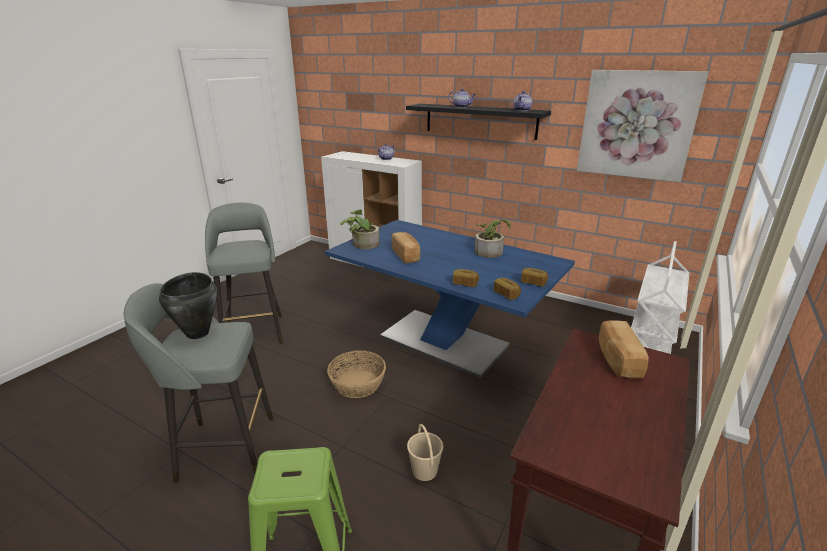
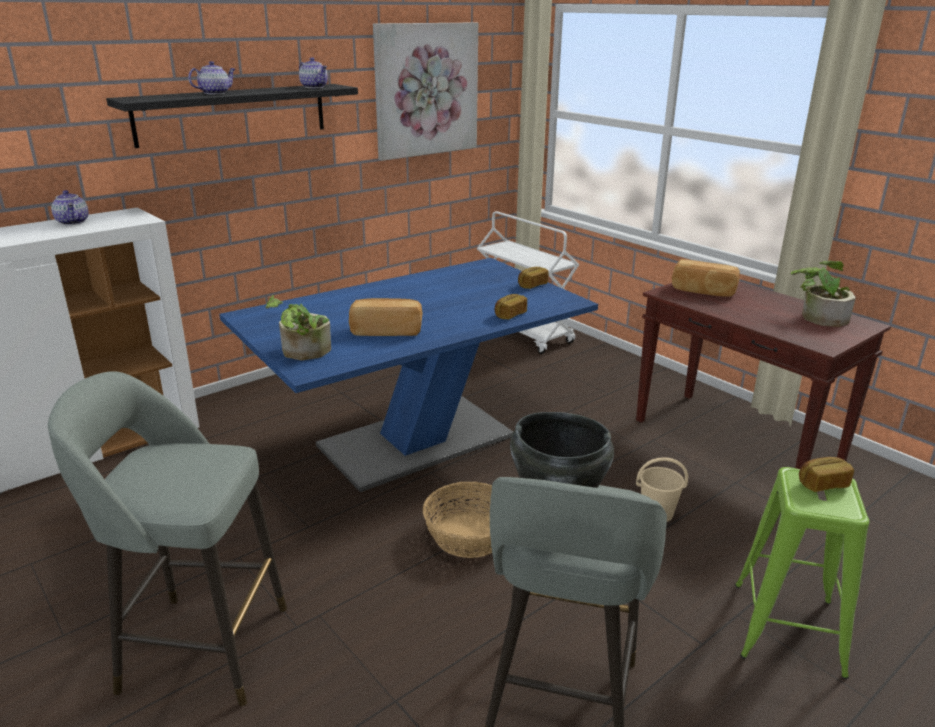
camera: 70 degrees left, 0 degrees up
potted plant [475,219,511,258] -> potted plant moved to [791,261,856,327]
bread [493,278,521,300] -> bread moved to [799,457,854,492]

